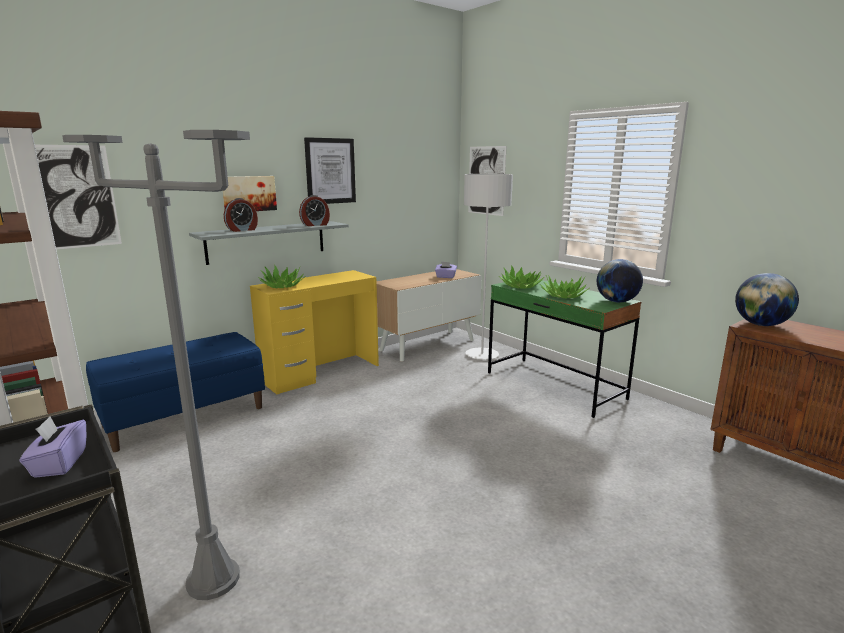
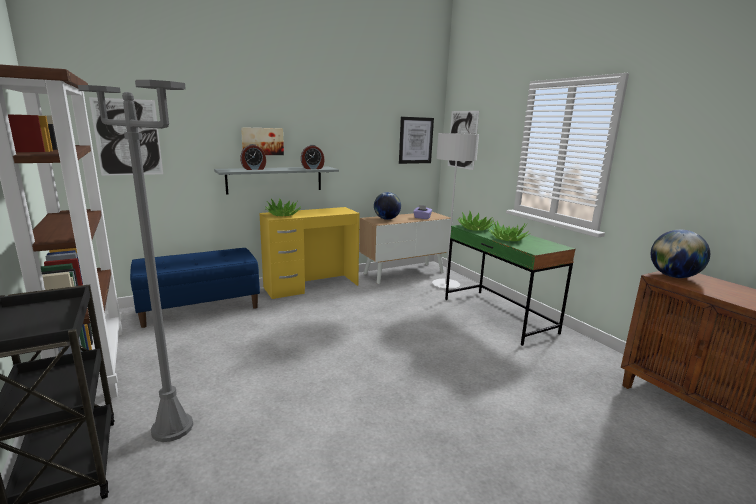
camera: 10 degrees right, 0 degrees up
purple tissue box [19,416,86,478] -> none
picture [304,137,356,204] -> picture moved to [399,117,434,164]
globe [597,259,643,303] -> globe moved to [374,192,401,220]

